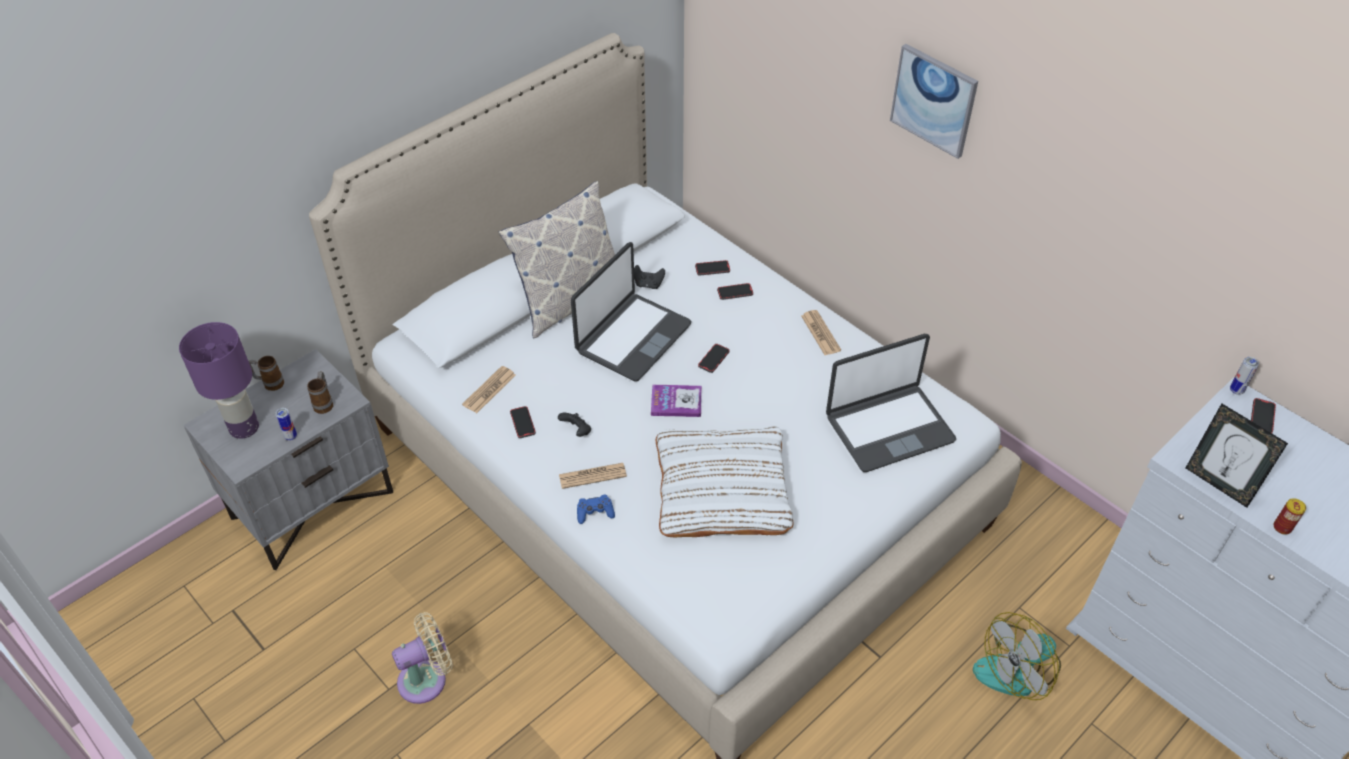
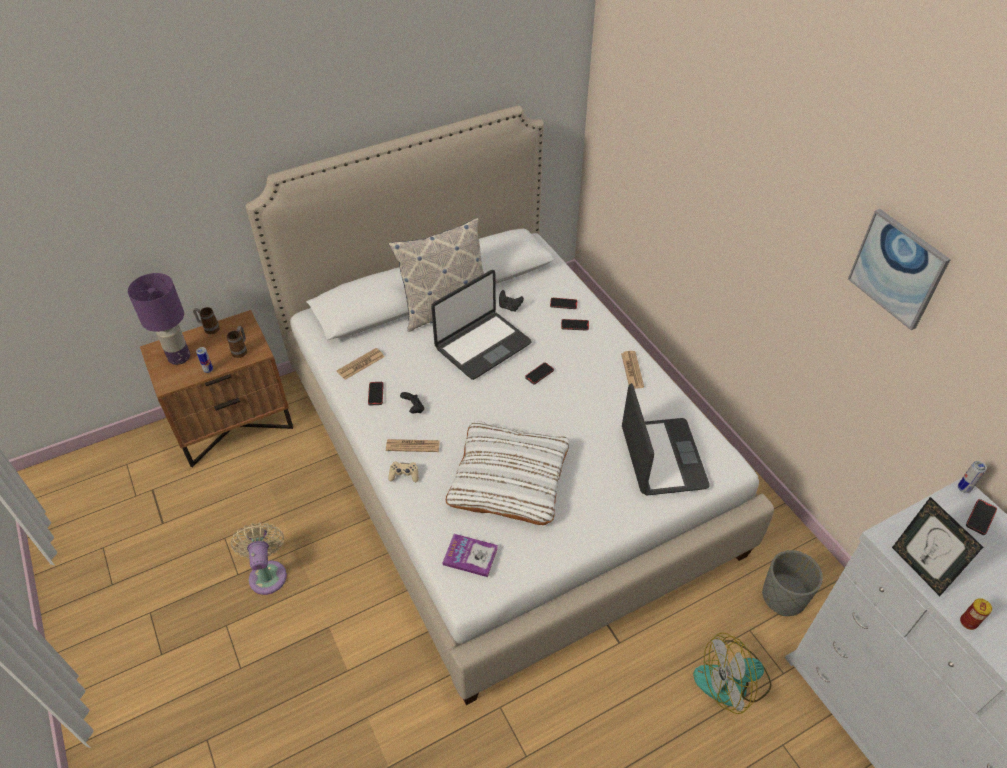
camera: 15 degrees right, 0 degrees up
grey nightstand [184,349,393,570] -> brown nightstand [140,310,293,467]
beige fan [392,612,453,704] -> beige fan turned 90 degrees counterclockwise [231,523,287,595]
blue game controller [577,495,615,524] -> beige game controller [388,461,419,482]
book [651,385,702,417] -> book moved to [443,534,498,577]
laptop [826,334,956,472] -> laptop turned 90 degrees counterclockwise [622,383,710,496]
picture [890,44,978,159] -> picture moved to [848,209,951,330]
none -> grey planter [762,550,823,616]

